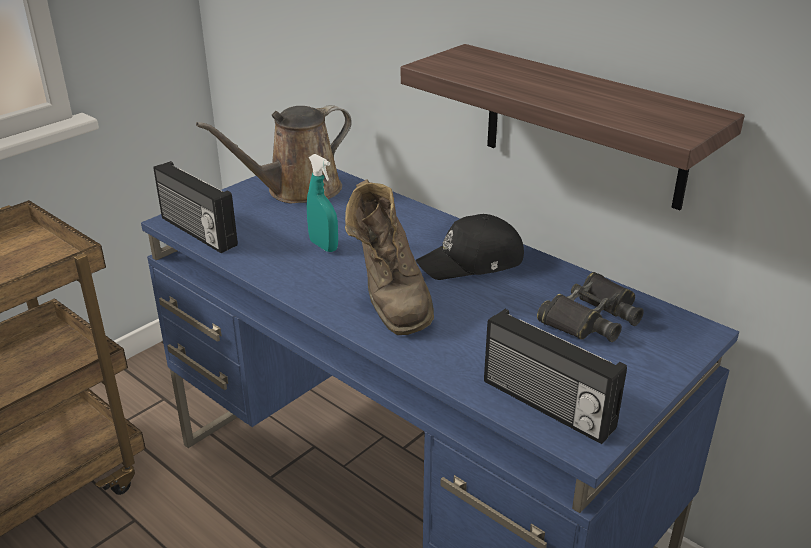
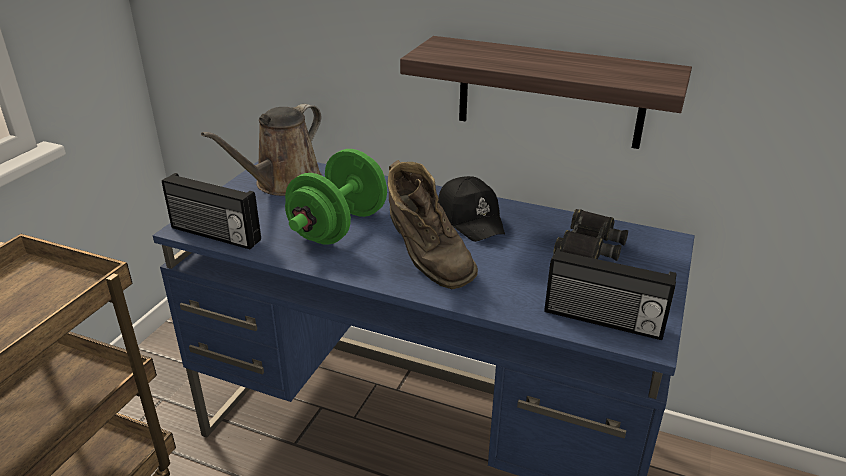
camera: 20 degrees left, 0 degrees up
turquoise spray bottle [307,154,338,252] -> green dumbbell [285,149,387,245]
black cap [416,214,524,280] -> black cap turned 75 degrees counterclockwise [438,176,505,242]

